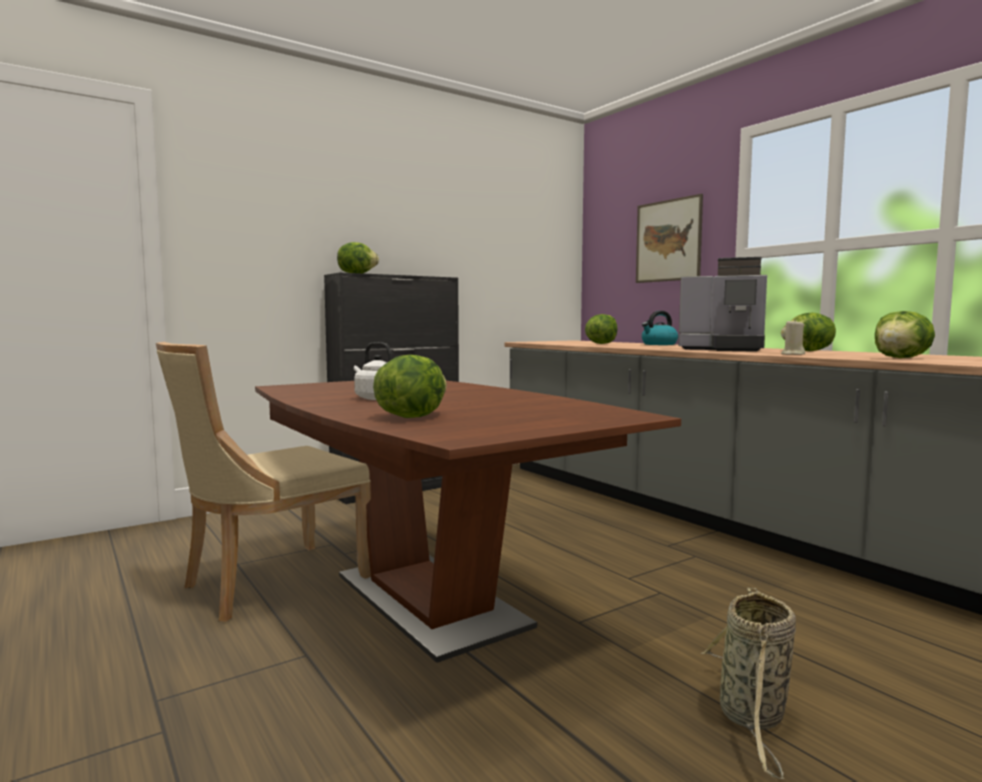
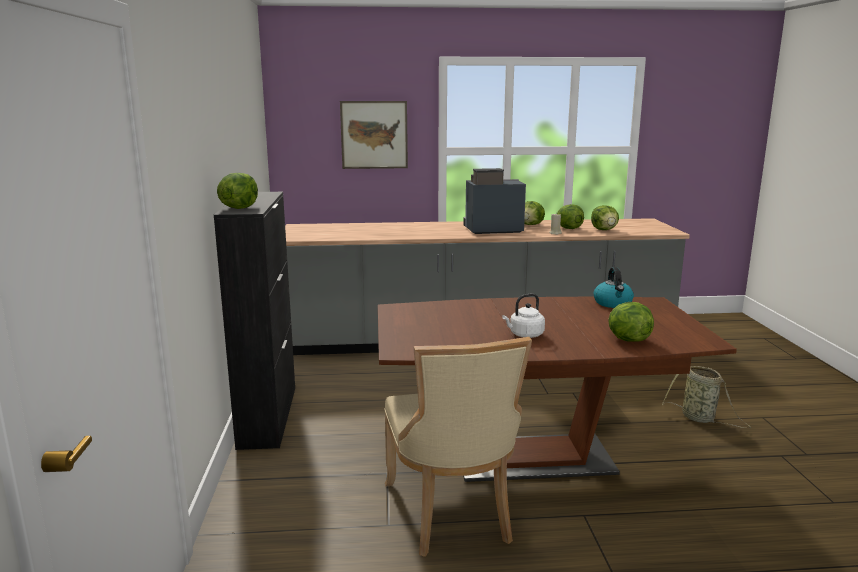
camera: 60 degrees left, 10 degrees up
lettuce [585,314,617,344] -> lettuce moved to [557,204,584,229]
kettle [642,311,678,345] -> kettle moved to [594,267,634,308]
coffee machine [679,257,767,352] -> coffee machine turned 150 degrees counterclockwise [463,168,526,234]

